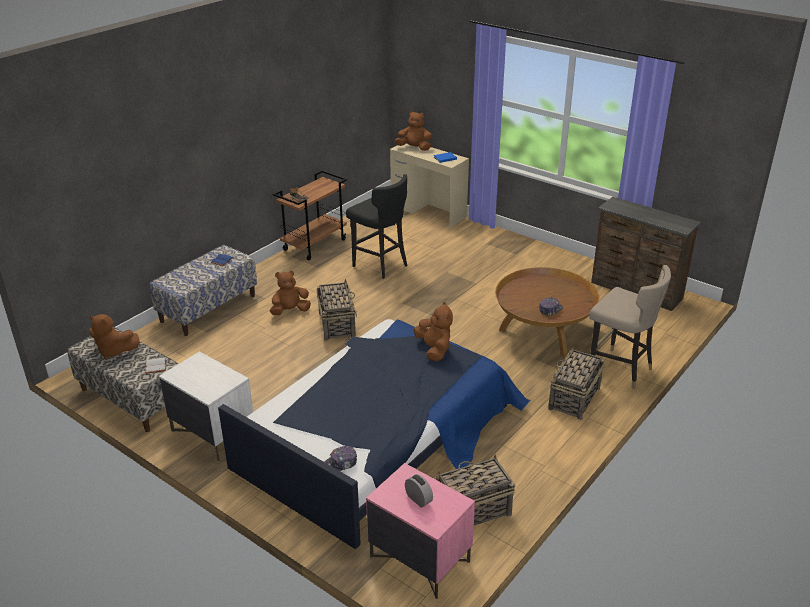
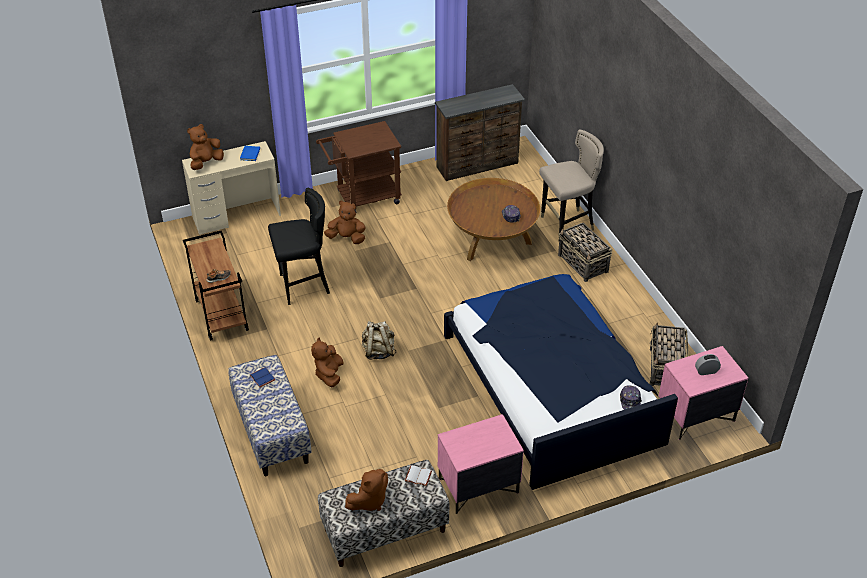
camera: 60 degrees left, 10 degrees up
white nightstand [159,351,253,461] -> pink nightstand [438,414,524,514]
basket [317,279,357,341] -> beige backpack [362,321,396,360]
brown plush toy [414,302,453,361] -> brown plush toy moved to [324,200,366,244]
none -> brown cart [316,121,402,213]

